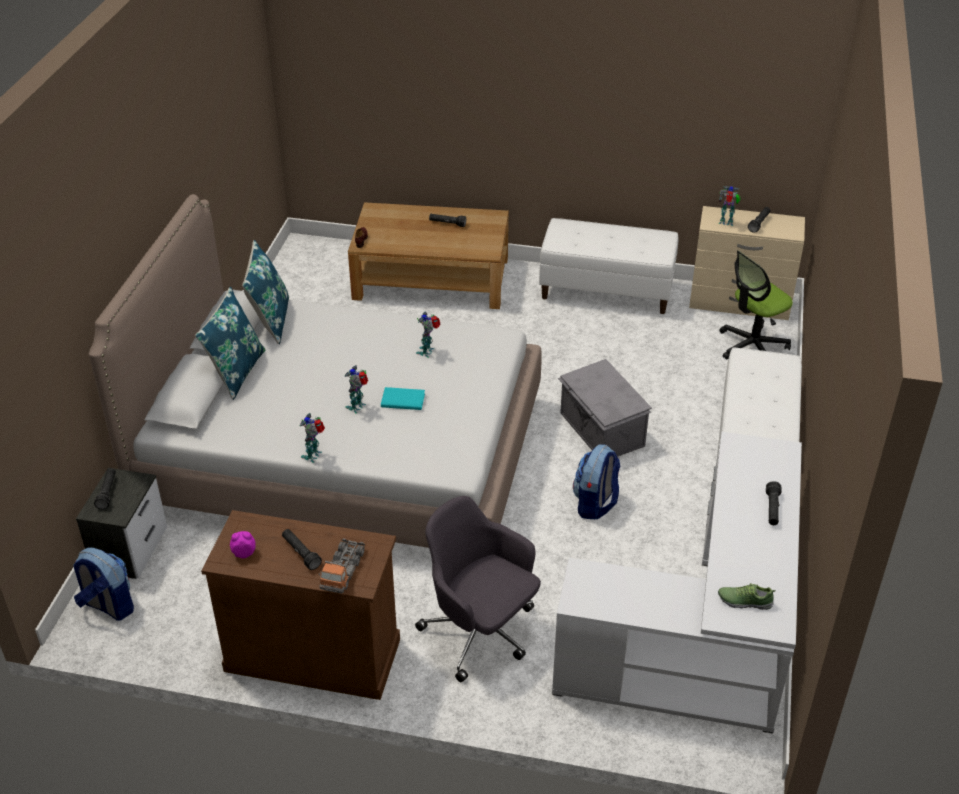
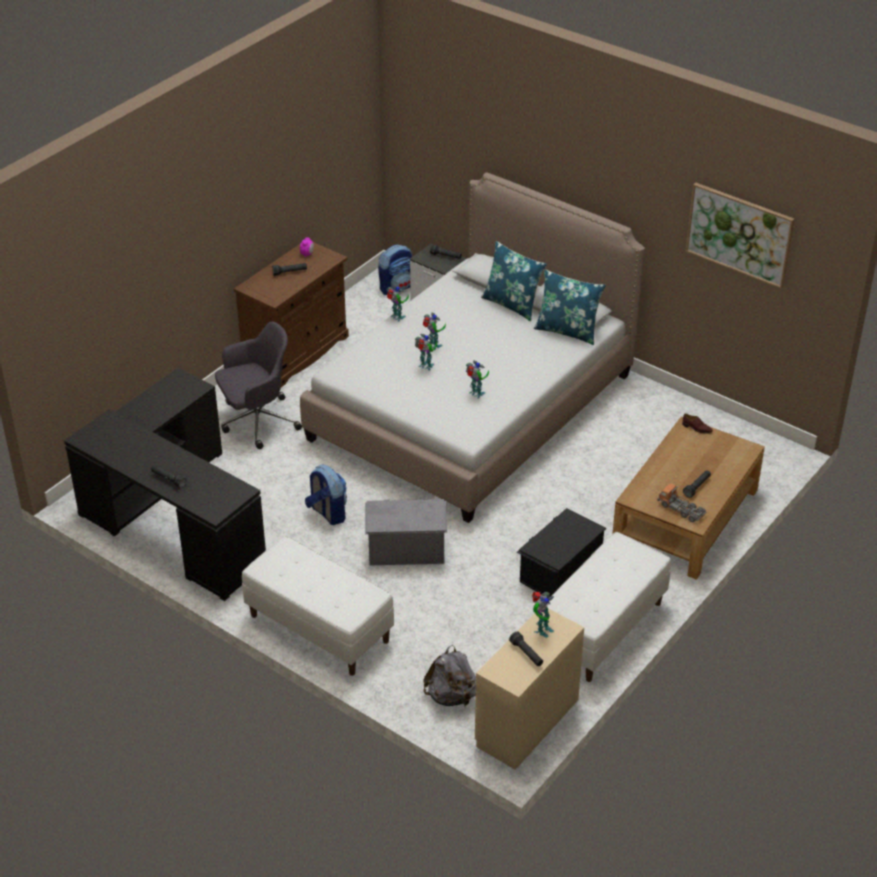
camera: 115 degrees right, 0 degrees up
toy truck [319,538,365,594] -> toy truck moved to [657,483,706,522]
turquoise book [381,387,425,410] -> toy robot [415,334,437,371]
white desk [552,432,802,734] -> black desk [64,368,266,601]
shoe [718,583,776,610] -> none
office chair [719,251,793,360] -> grey backpack [423,645,476,708]
none -> black storage box [517,508,606,596]
none -> picture [685,183,795,289]

